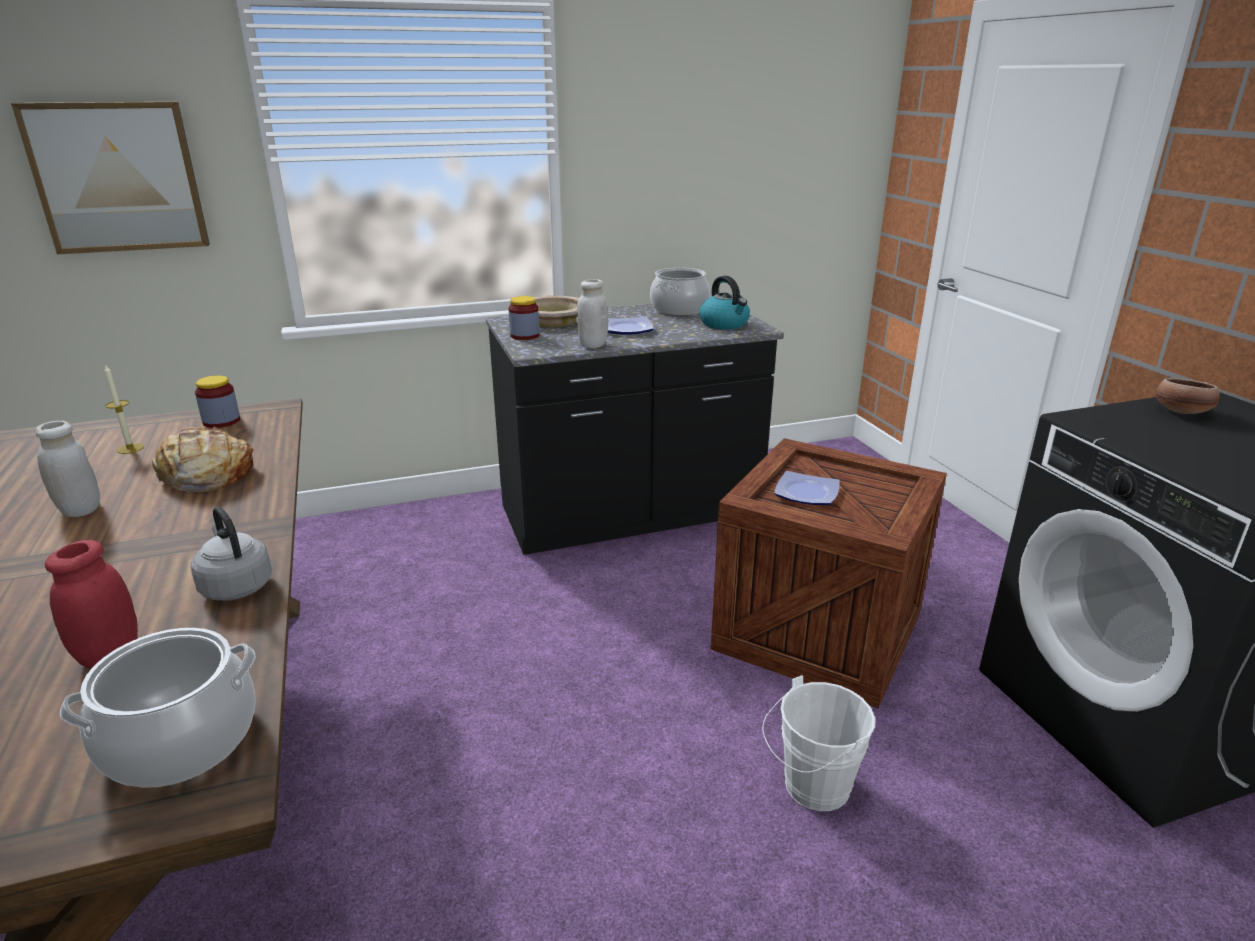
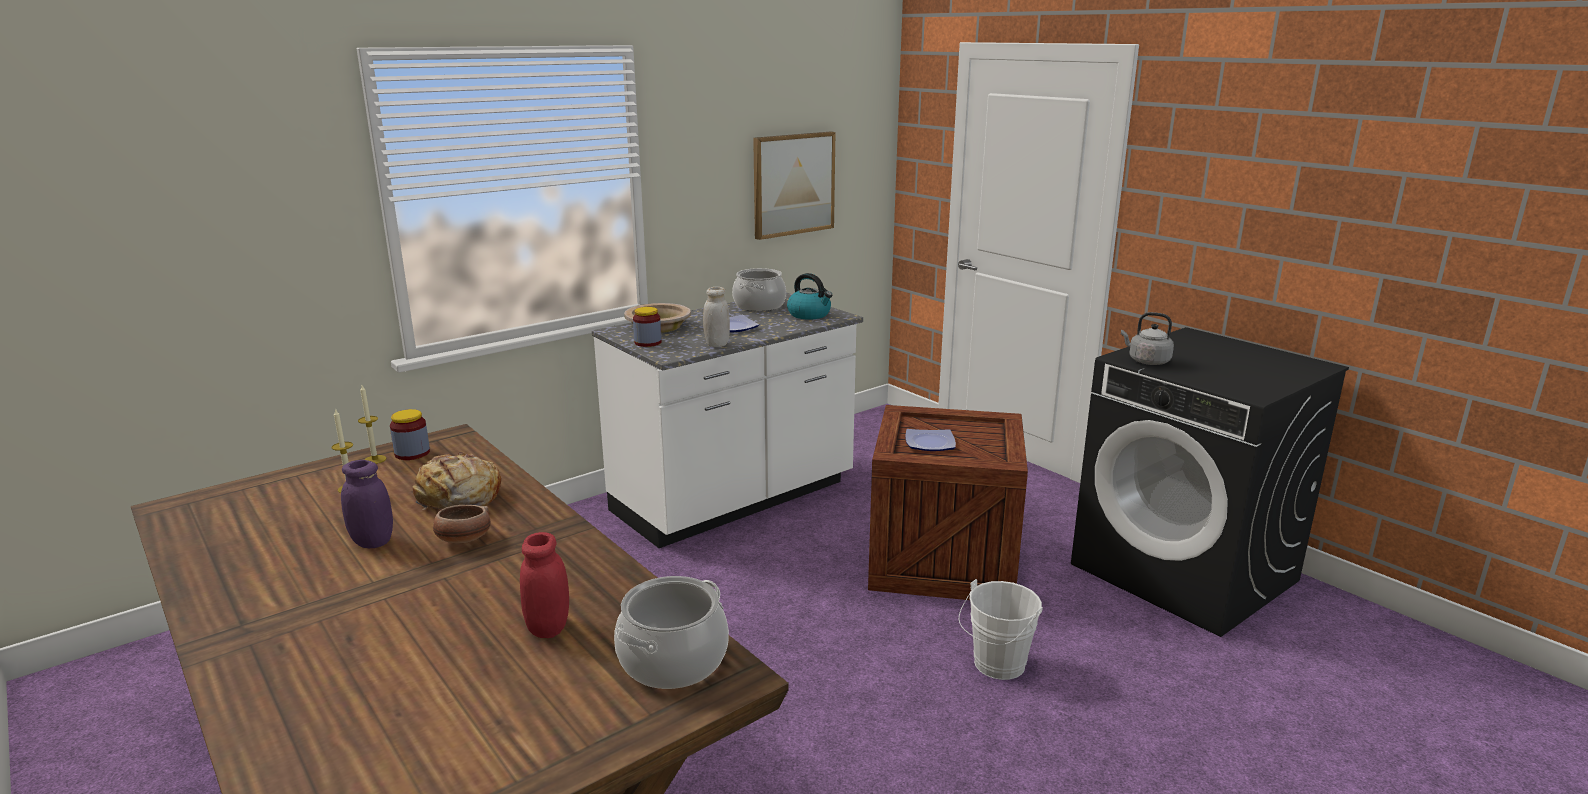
camera: 20 degrees left, 5 degrees down
picture [11,102,210,254] -> picture moved to [753,131,835,240]
white jar [35,421,100,517] -> purple jar [341,460,393,548]
grey kettle [190,507,272,601] -> grey kettle moved to [1121,312,1174,365]
black counter [486,304,784,555] -> white counter [592,292,863,548]
bowl [1156,378,1220,414] -> bowl moved to [433,505,491,543]
none -> candle [358,385,387,464]

